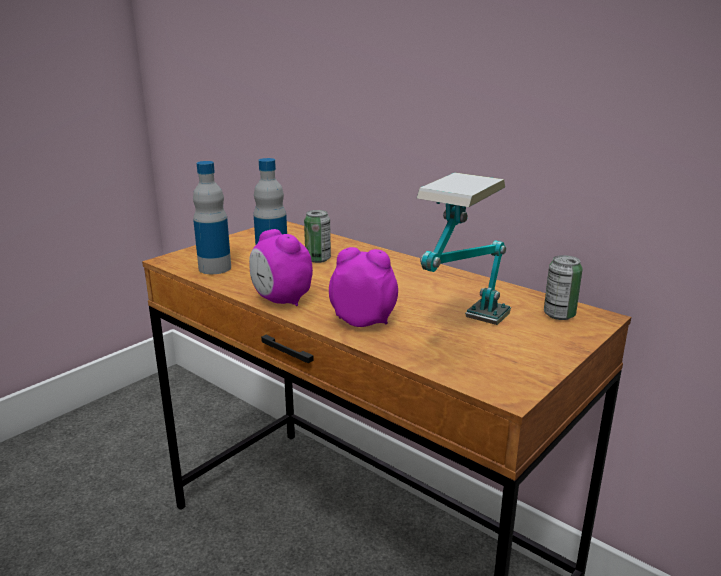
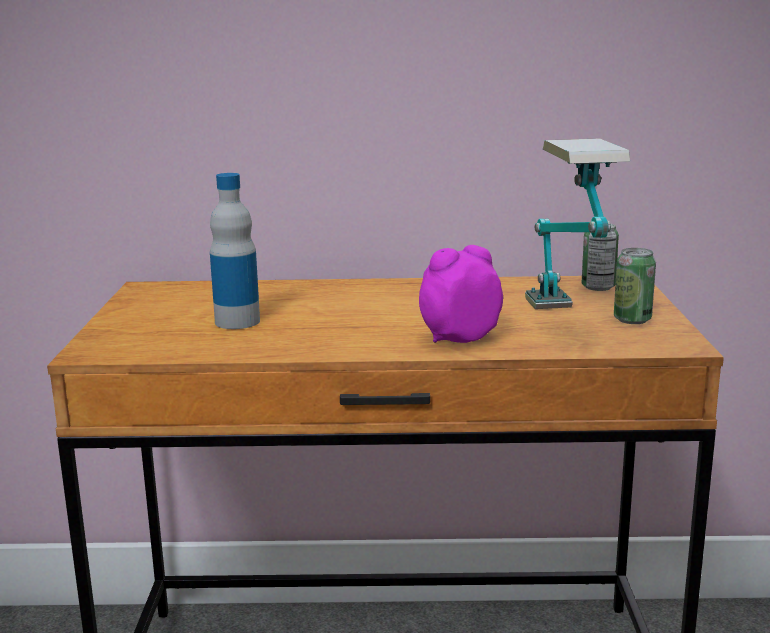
camera: 40 degrees left, 5 degrees down
bottle [193,161,231,274] -> none
alarm clock [249,229,313,306] -> none
can [304,210,331,263] -> can moved to [614,248,656,324]

